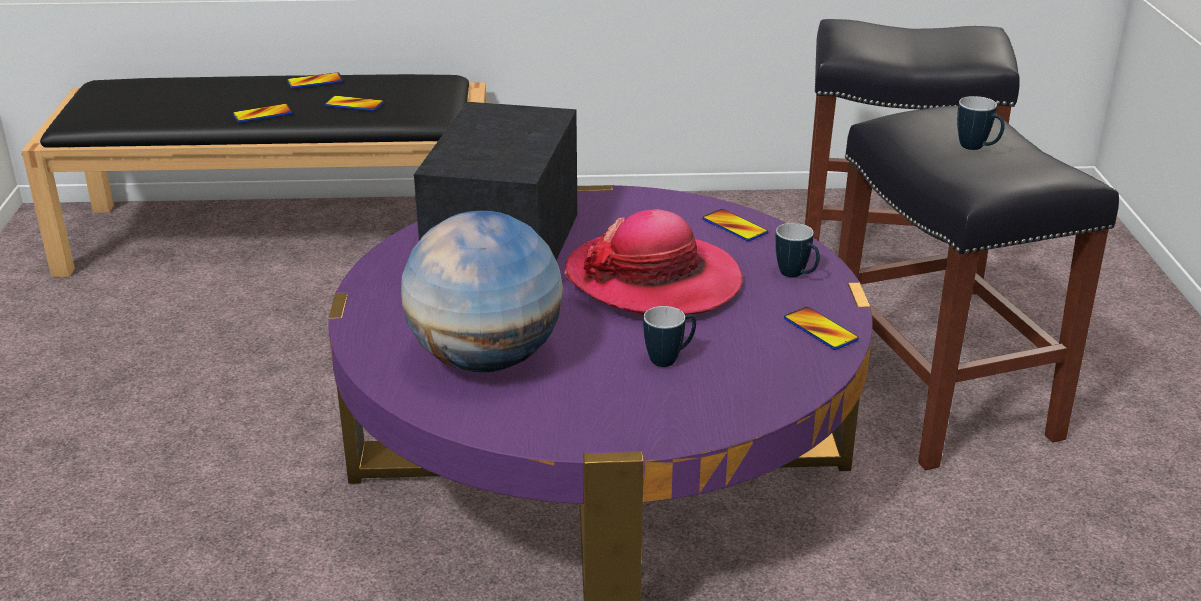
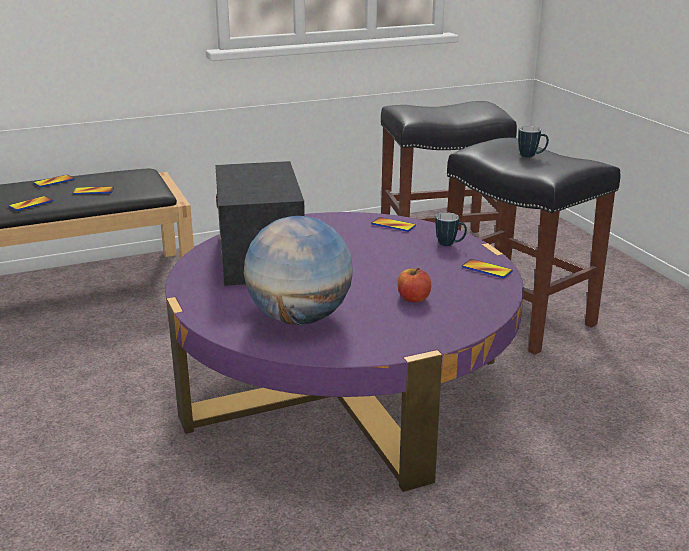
camera: 20 degrees left, 5 degrees down
hat [564,209,743,316] -> none
mug [643,306,696,367] -> apple [398,268,431,302]

